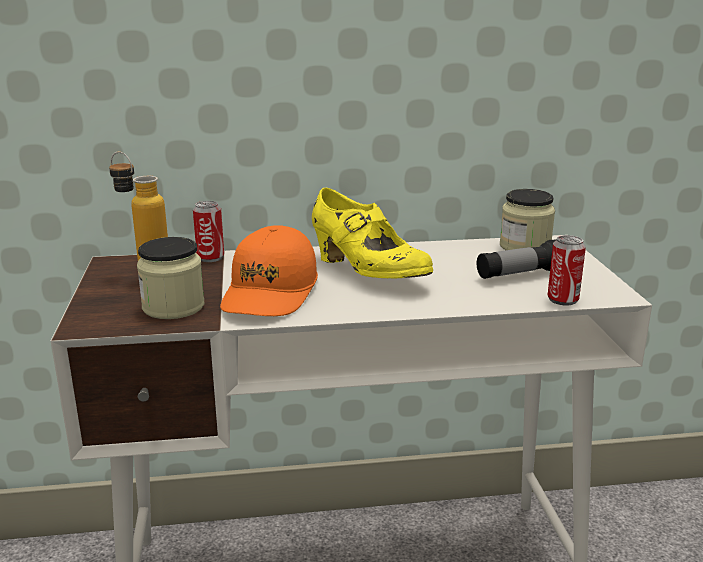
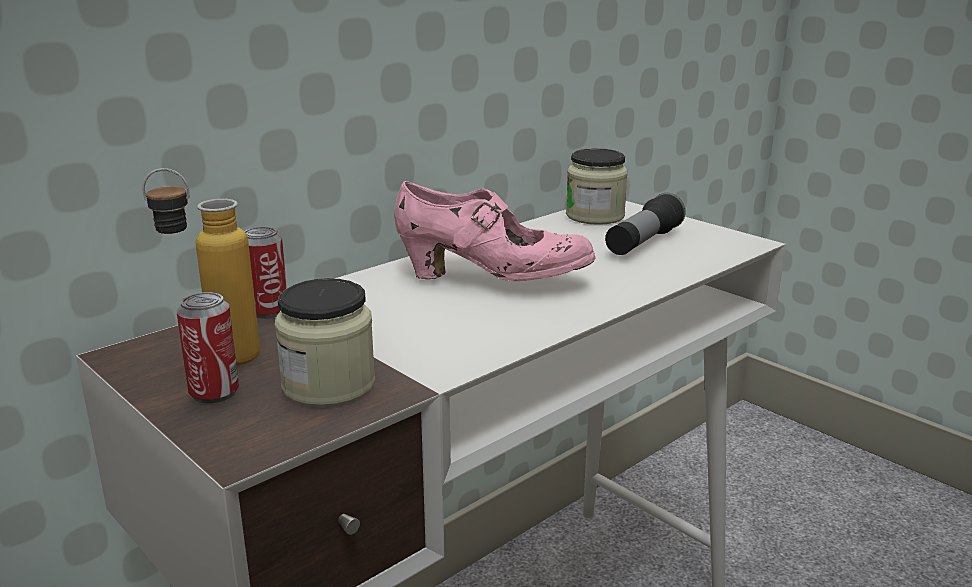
camera: 35 degrees left, 0 degrees up
orange cap [220,225,318,316] -> none
yellow shoe [312,188,433,278] -> pink shoe [394,181,595,281]
can [547,235,586,305] -> can moved to [177,292,239,403]

